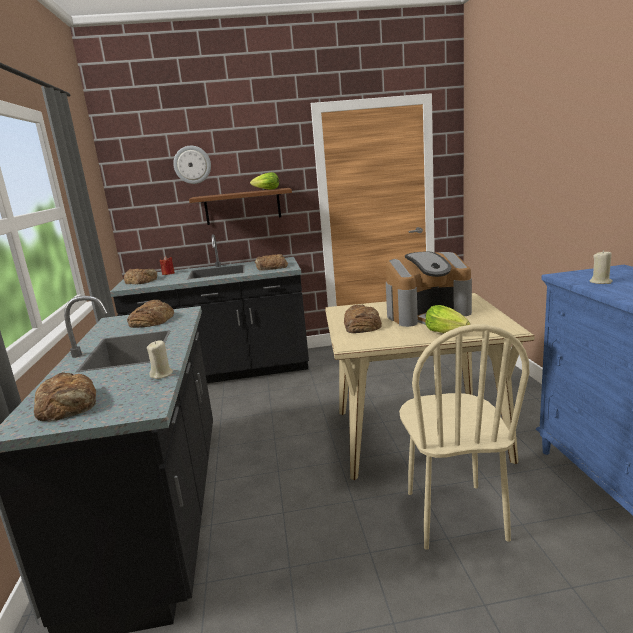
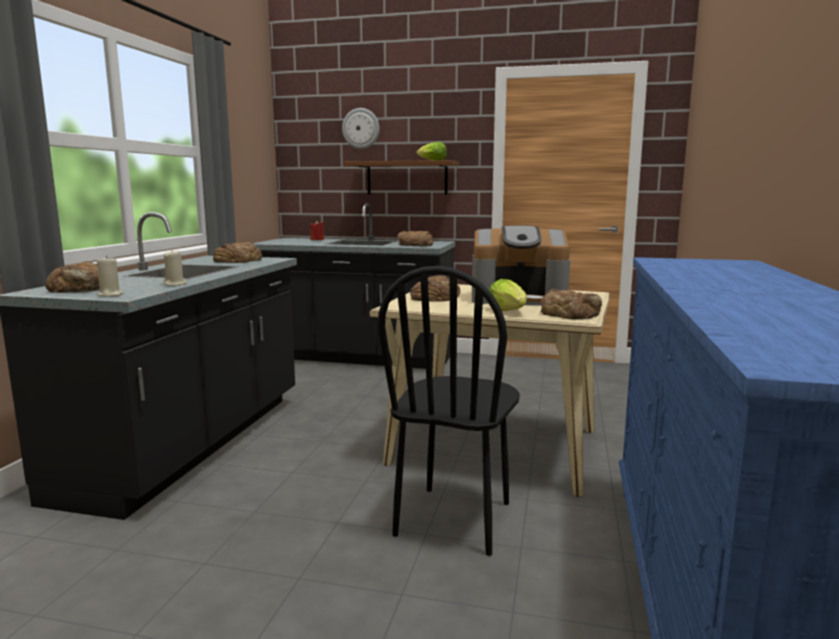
camera: 20 degrees right, 5 degrees down
bread [124,269,157,284] -> bread moved to [540,288,602,320]
beige chair [399,324,529,550] -> black chair [378,266,520,556]
beige candle [590,250,613,284] -> beige candle moved to [97,256,123,297]

